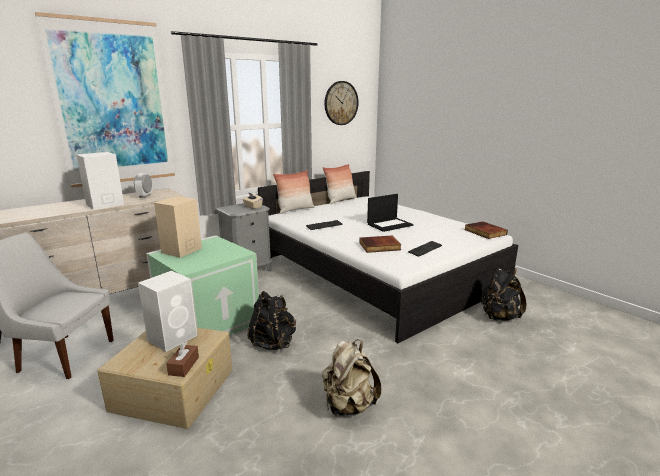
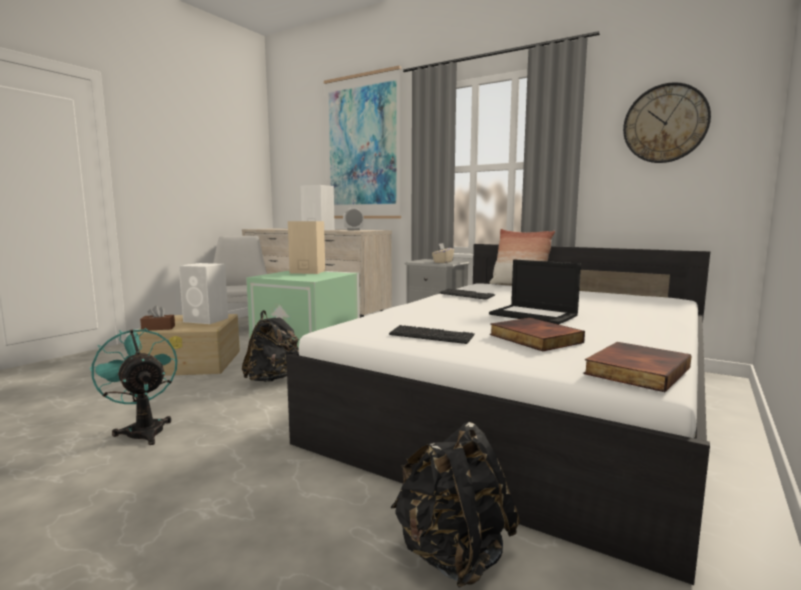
camera: 70 degrees right, 10 degrees down
beige backpack [322,339,381,416] -> turquoise fan [90,328,177,445]
pillow [323,164,356,204] -> none
book [359,235,401,253] -> book moved to [490,318,585,351]

